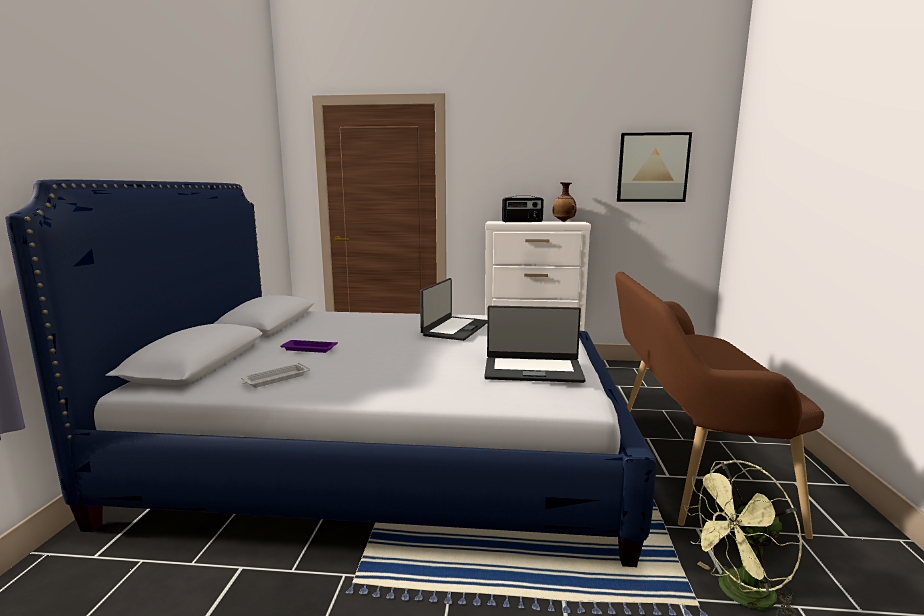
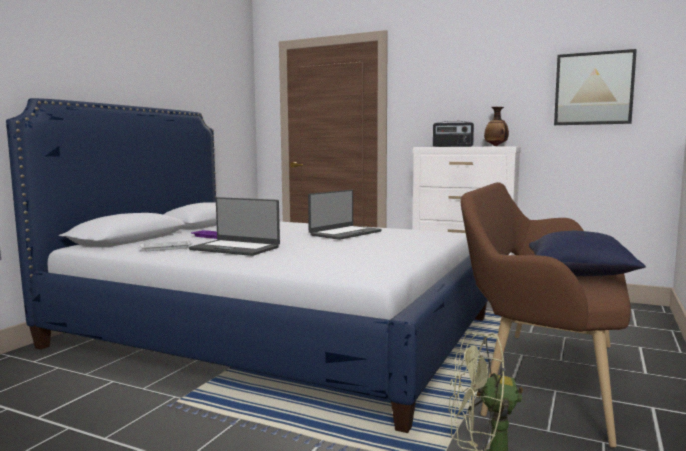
camera: 20 degrees right, 5 degrees down
laptop [484,305,586,383] -> laptop moved to [189,197,280,256]
none -> blue pillow [529,231,646,276]

